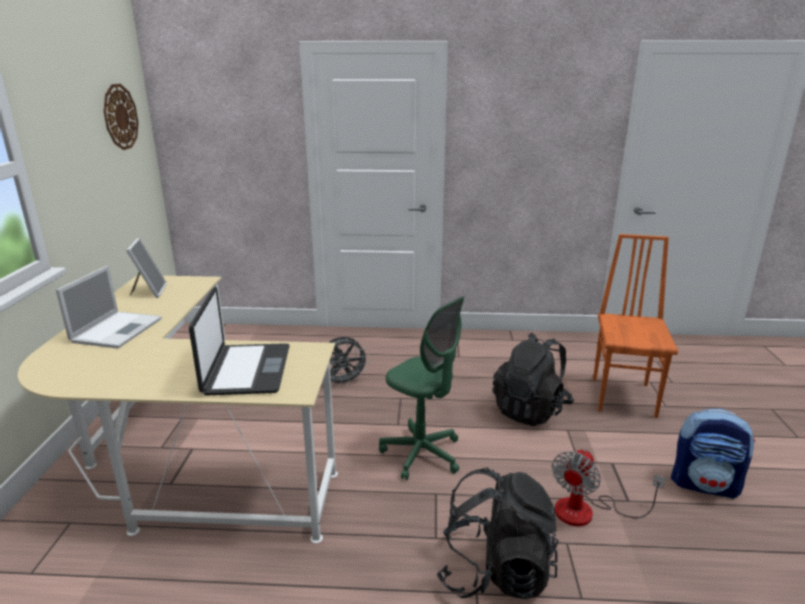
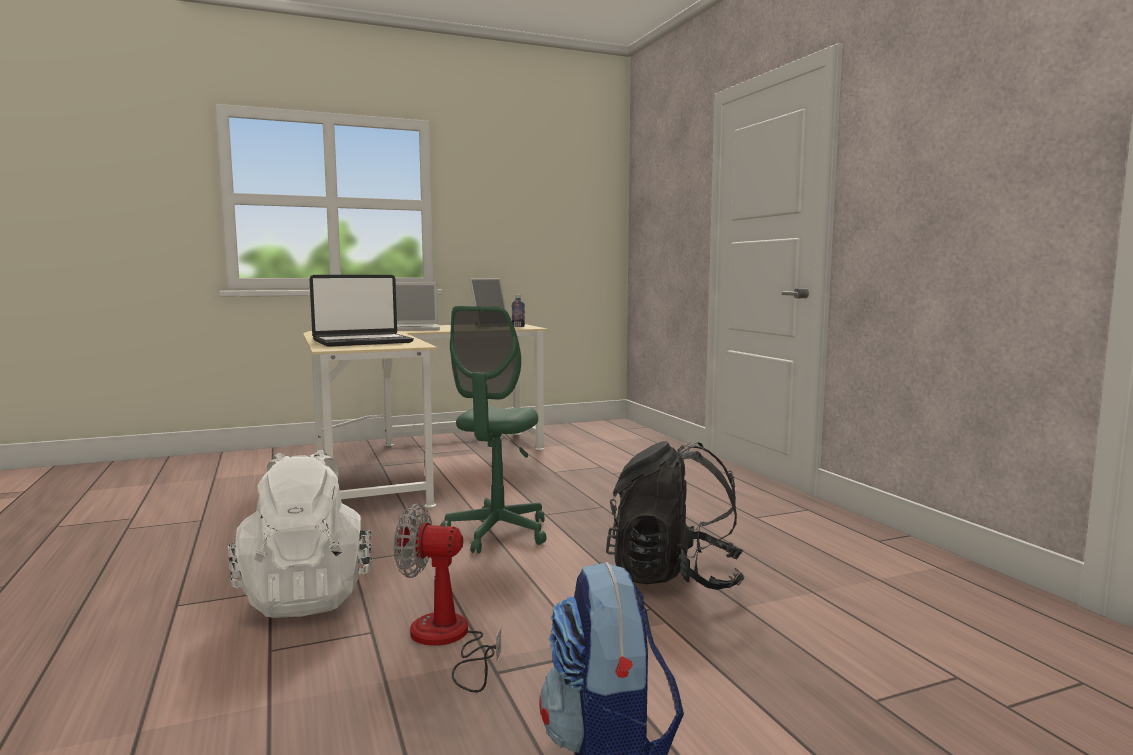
camera: 65 degrees right, 15 degrees down
wall clock [104,84,139,150] -> none
grey fan [328,337,369,387] -> none
black backpack [437,468,559,599] -> white backpack [228,450,372,618]
orange chair [593,234,678,418] -> none
none -> bottle [511,295,525,327]

